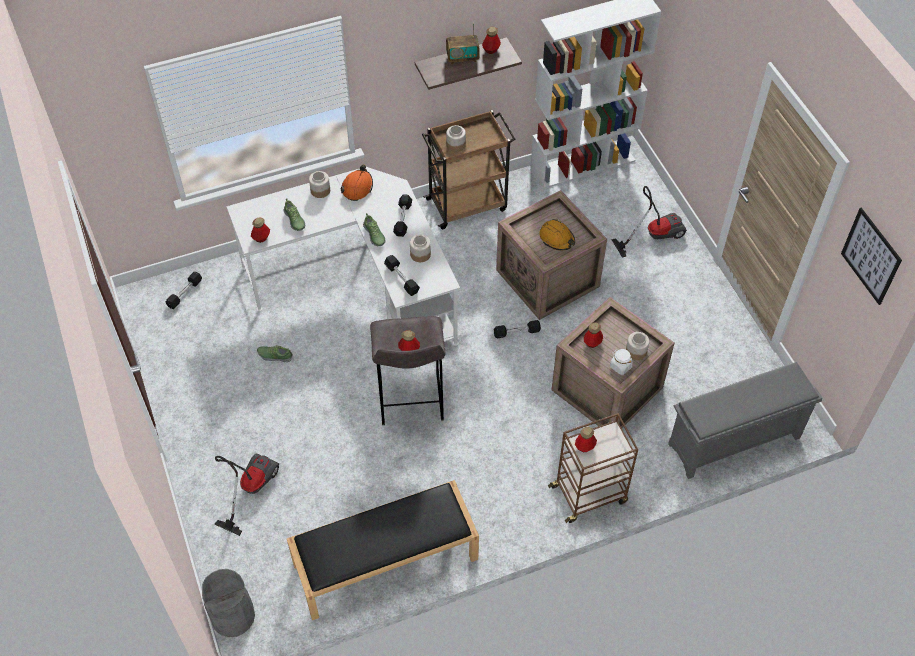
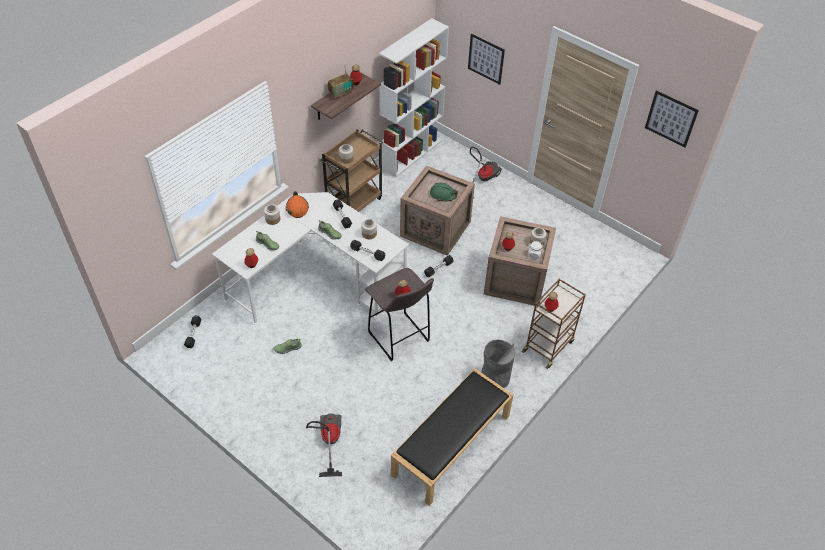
camera: 30 degrees left, 5 degrees down
grey trash can [202,569,255,637] -> grey trash can moved to [481,339,515,388]
orange hard hat [539,219,575,250] -> green hard hat [430,183,458,202]
grey shoe rack [668,362,823,479] -> none
none -> picture [468,34,505,85]

